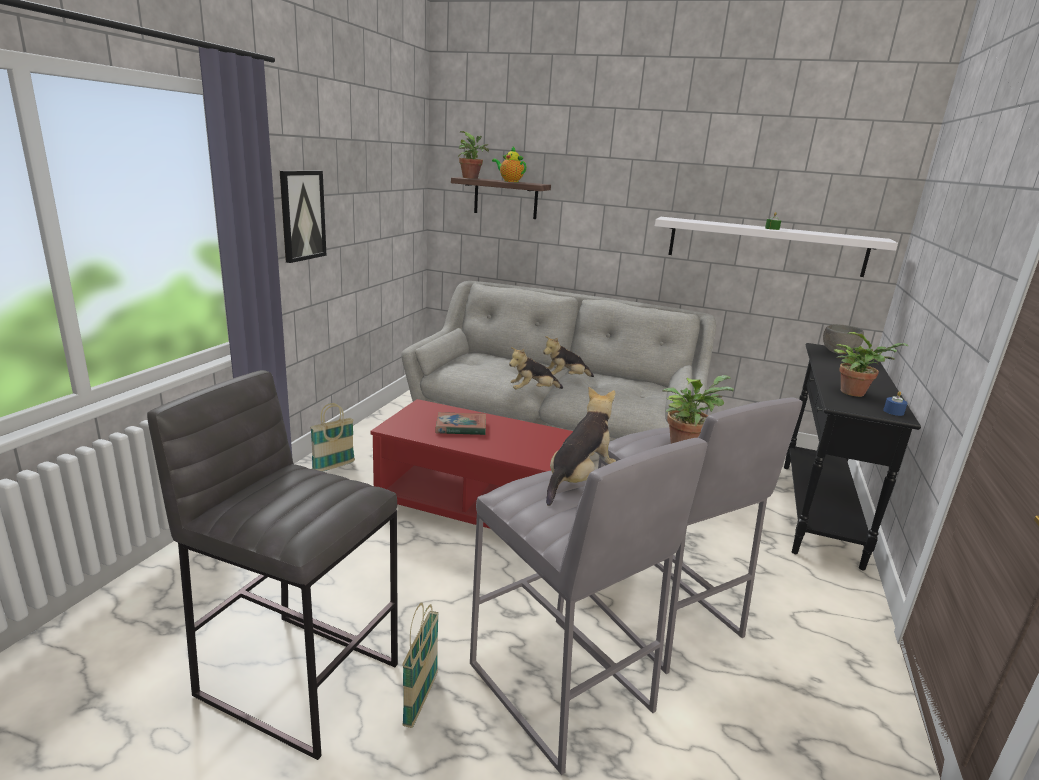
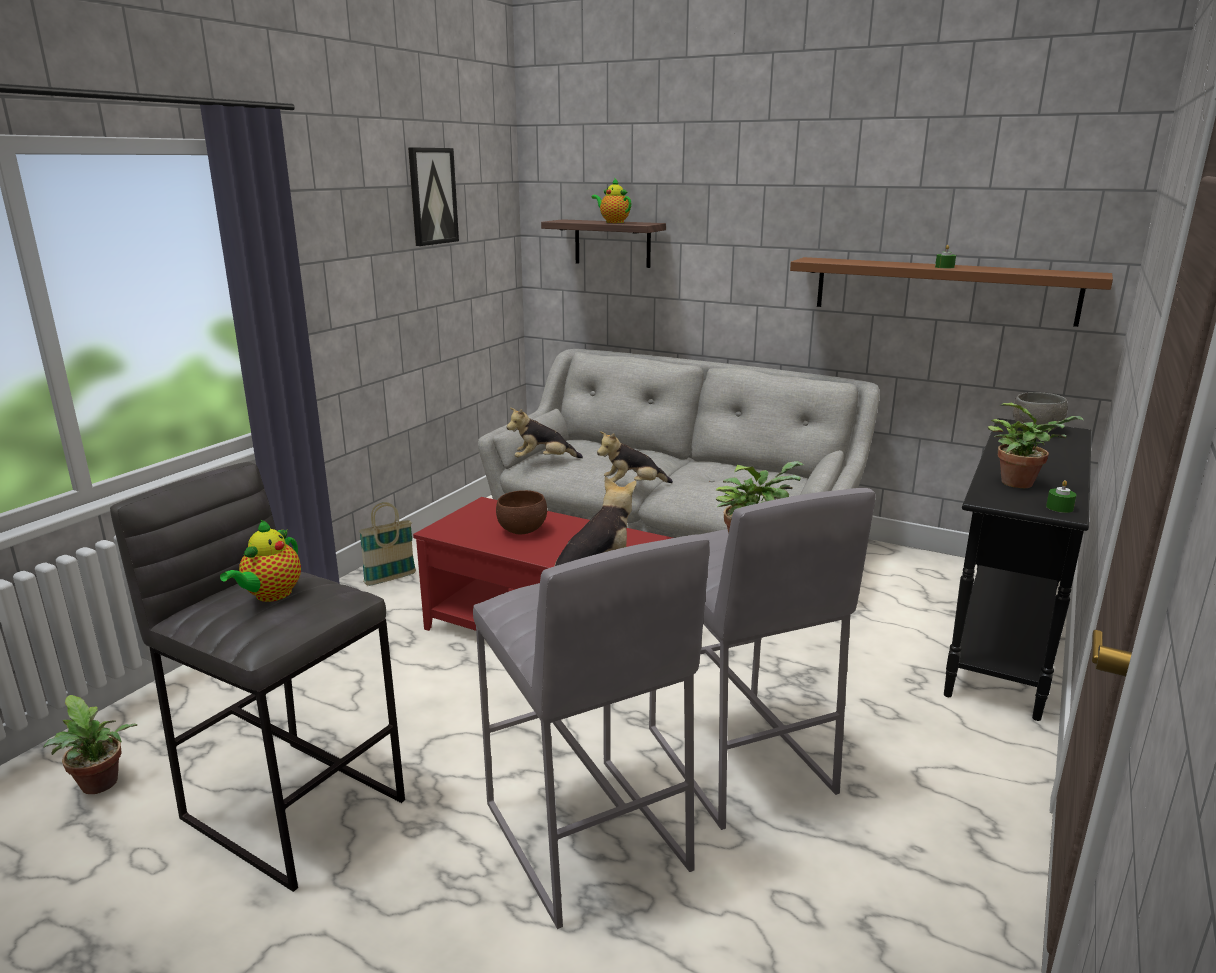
camera: 10 degrees right, 0 degrees up
picture [280,170,327,263] -> picture moved to [408,147,459,246]
basket [402,602,439,728] -> none
book [435,412,486,435] -> brown bowl [496,490,547,534]
potted plant [458,131,489,179] -> potted plant moved to [44,695,137,794]
plush toy [543,336,594,377] -> plush toy moved to [507,408,583,458]
white shelf [655,217,898,277] -> brown shelf [790,257,1113,327]
blue candle [883,391,907,416] -> green candle [1046,480,1076,513]
none -> teapot [220,520,301,602]

